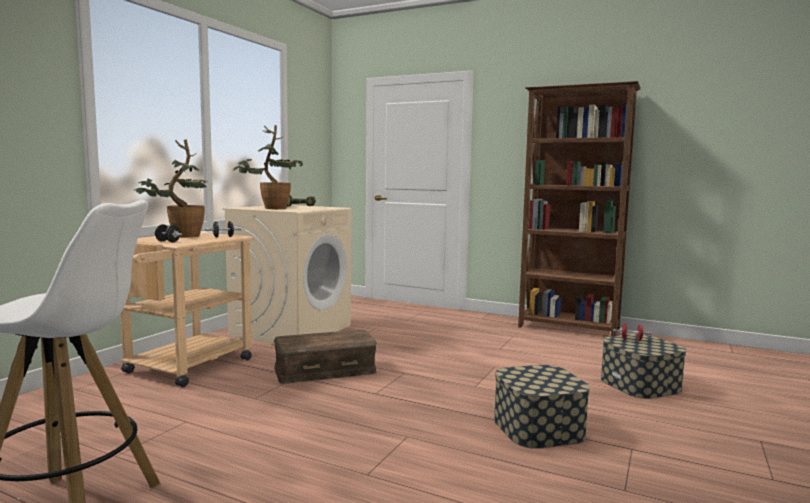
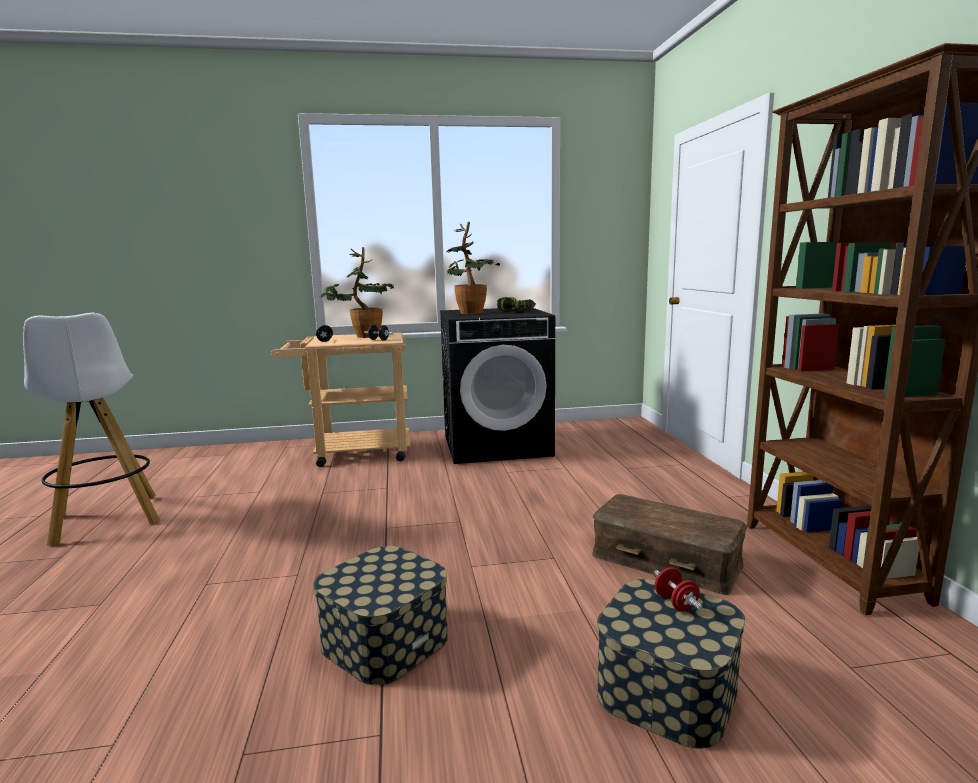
camera: 55 degrees right, 5 degrees up
beige washing machine [222,205,351,345] -> black washing machine [440,308,555,464]
brown storage box [274,330,377,384] -> brown storage box moved to [592,494,748,595]

